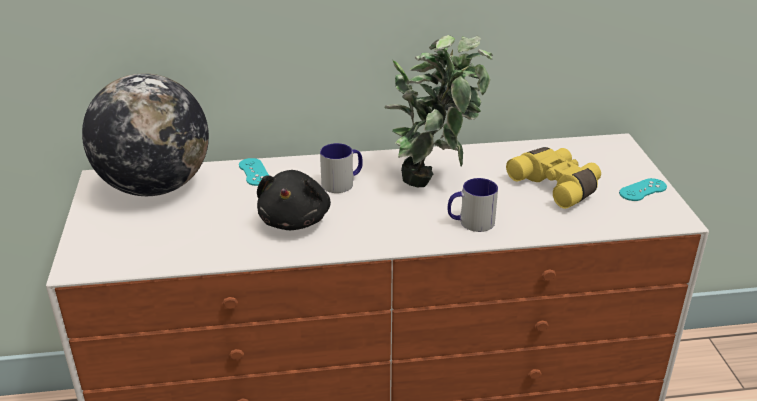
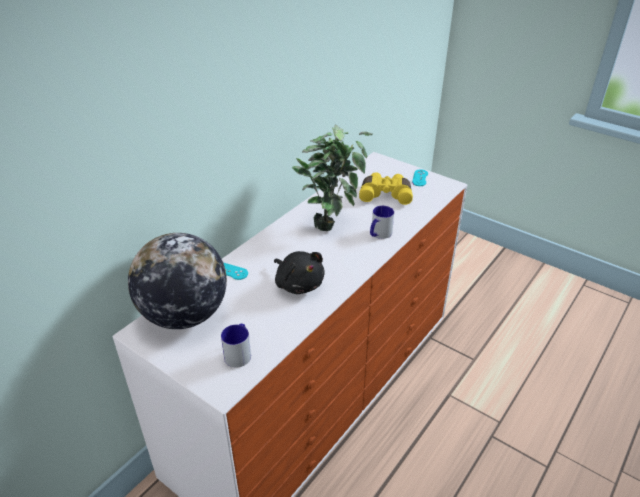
camera: 45 degrees left, 5 degrees up
mug [320,143,363,193] -> mug moved to [221,324,251,368]

